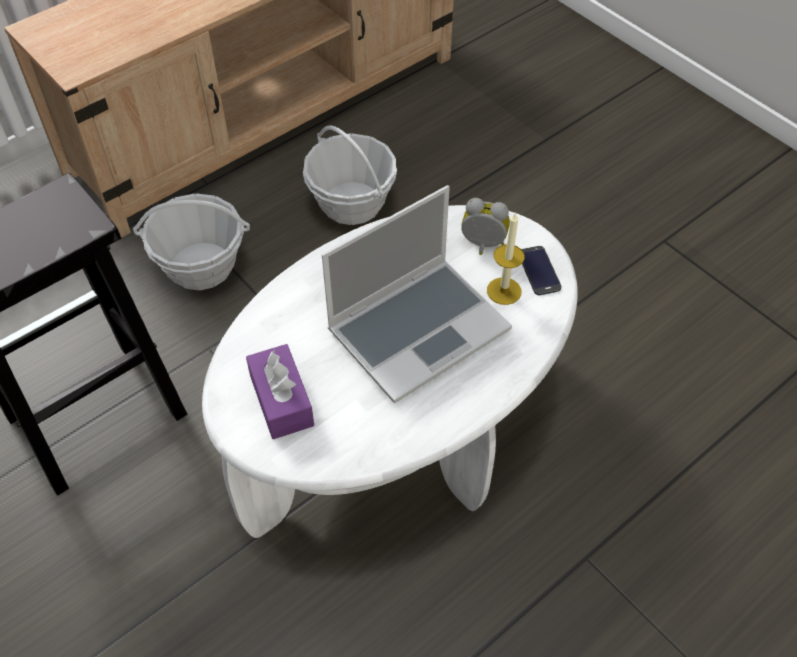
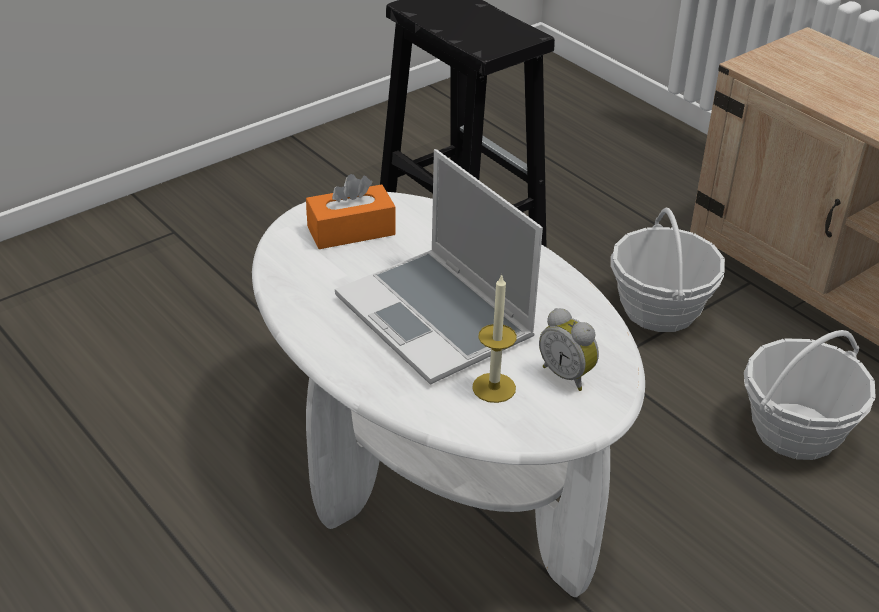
camera: 90 degrees right, 15 degrees down
purple tissue box [246,344,314,439] -> orange tissue box [306,174,395,249]
alarm clock [461,198,510,255] -> alarm clock turned 120 degrees clockwise [539,308,599,391]
phone [521,246,561,295] -> none

